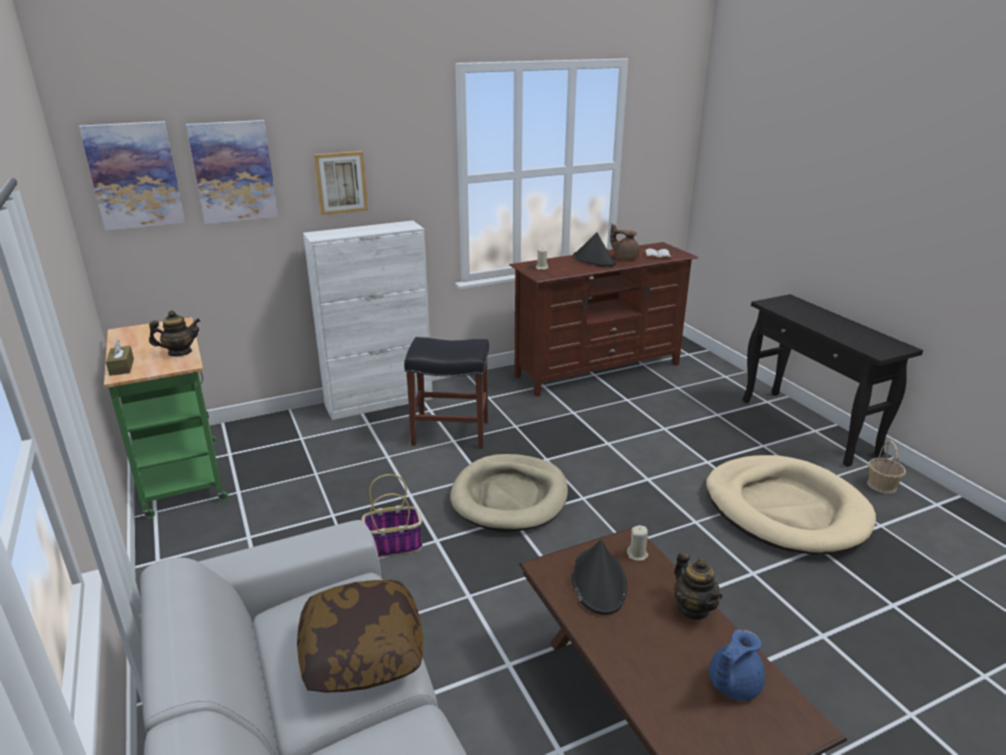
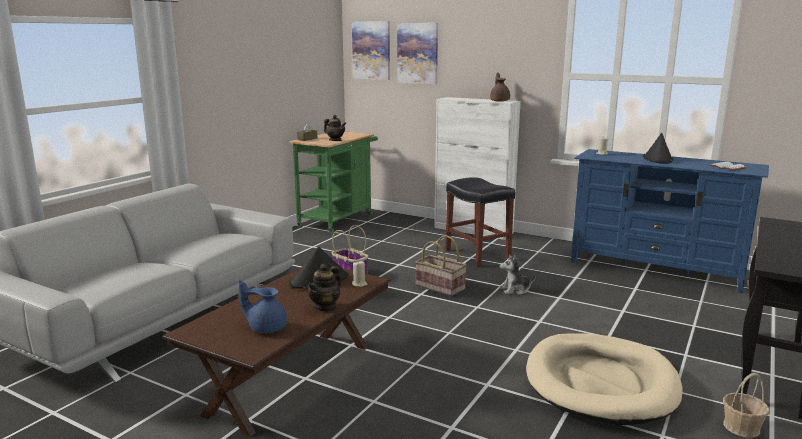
camera: 55 degrees right, 10 degrees down
pillow [297,580,423,693] -> none
picture [314,151,368,215] -> none
beige dog bed [450,454,568,532] -> basket [415,235,467,297]
brown tv stand [509,242,698,397] -> blue tv stand [571,149,769,293]
brown teapot [610,223,640,260] -> brown teapot moved to [490,72,510,102]
none -> plush toy [500,254,536,295]

